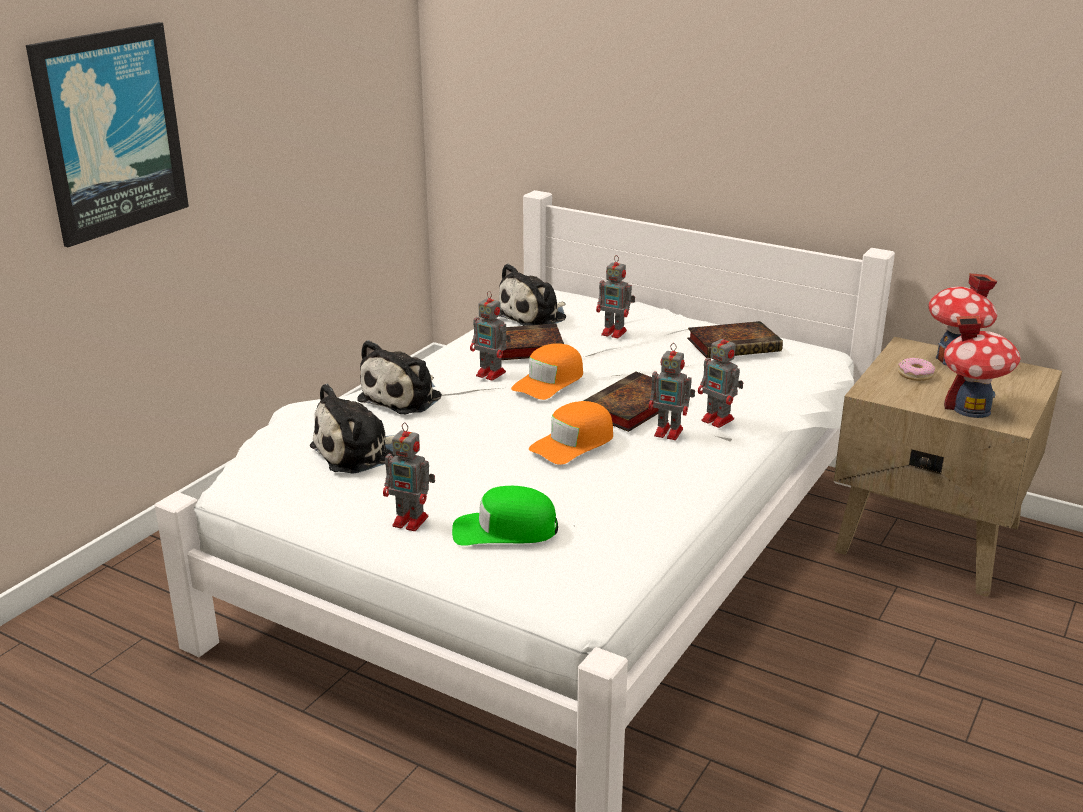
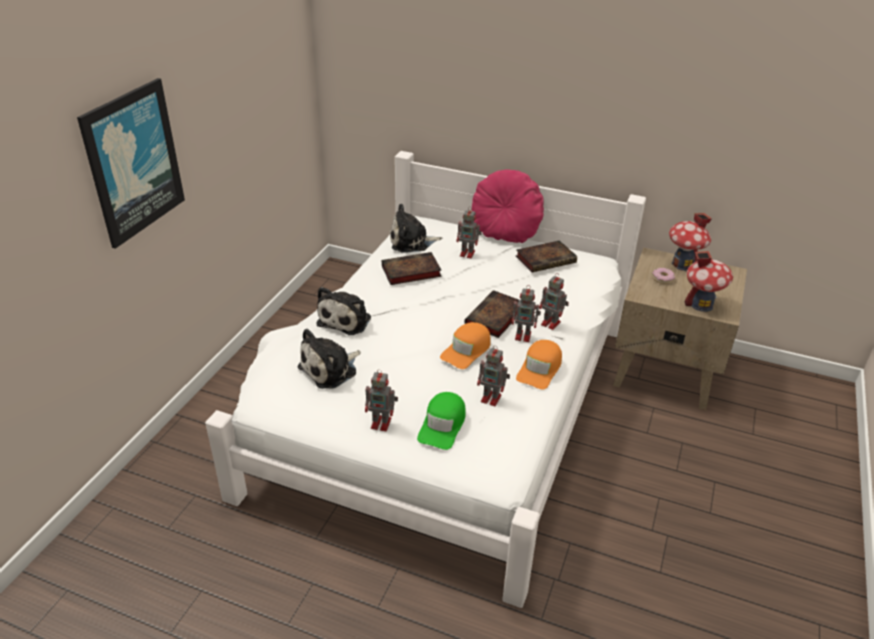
camera: 10 degrees left, 10 degrees up
green cap [452,486,558,546] -> green cap turned 60 degrees counterclockwise [417,392,466,450]
toy robot [470,291,511,381] -> toy robot moved to [477,345,510,406]
plush toy [499,263,566,326] -> plush toy turned 45 degrees clockwise [390,204,442,253]
orange cap [511,343,583,400] -> orange cap moved to [516,340,562,390]
none -> pink pillow [472,169,544,243]

